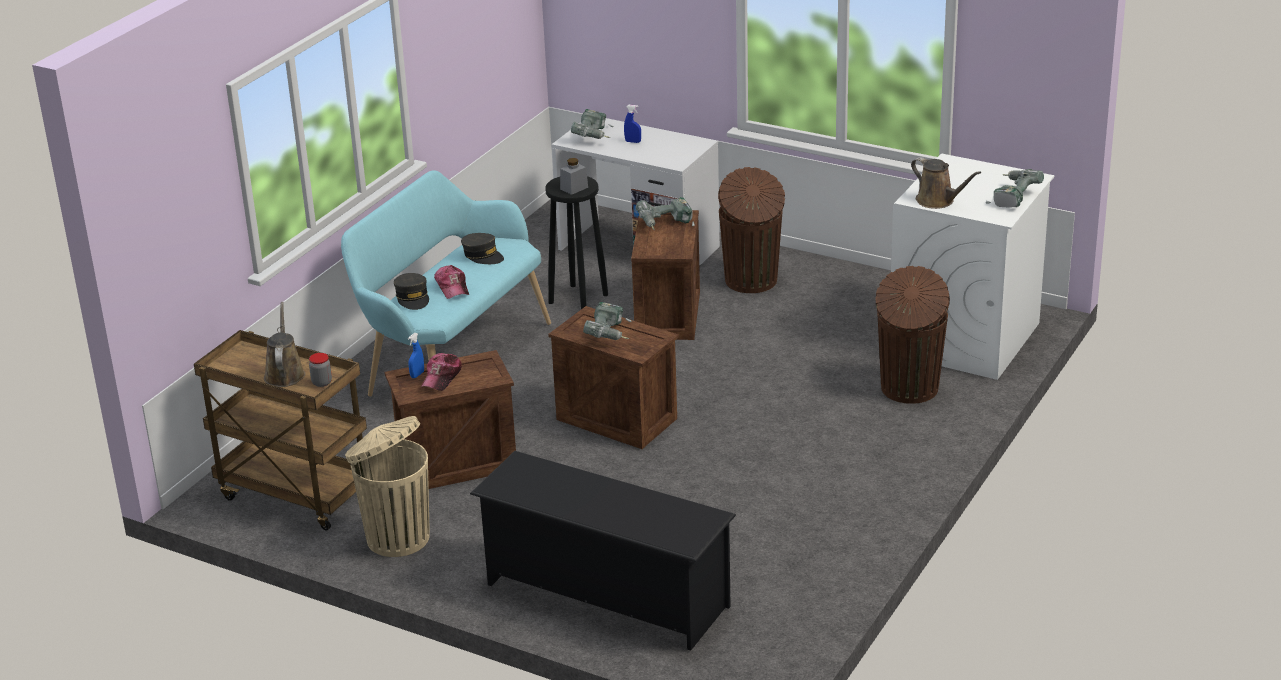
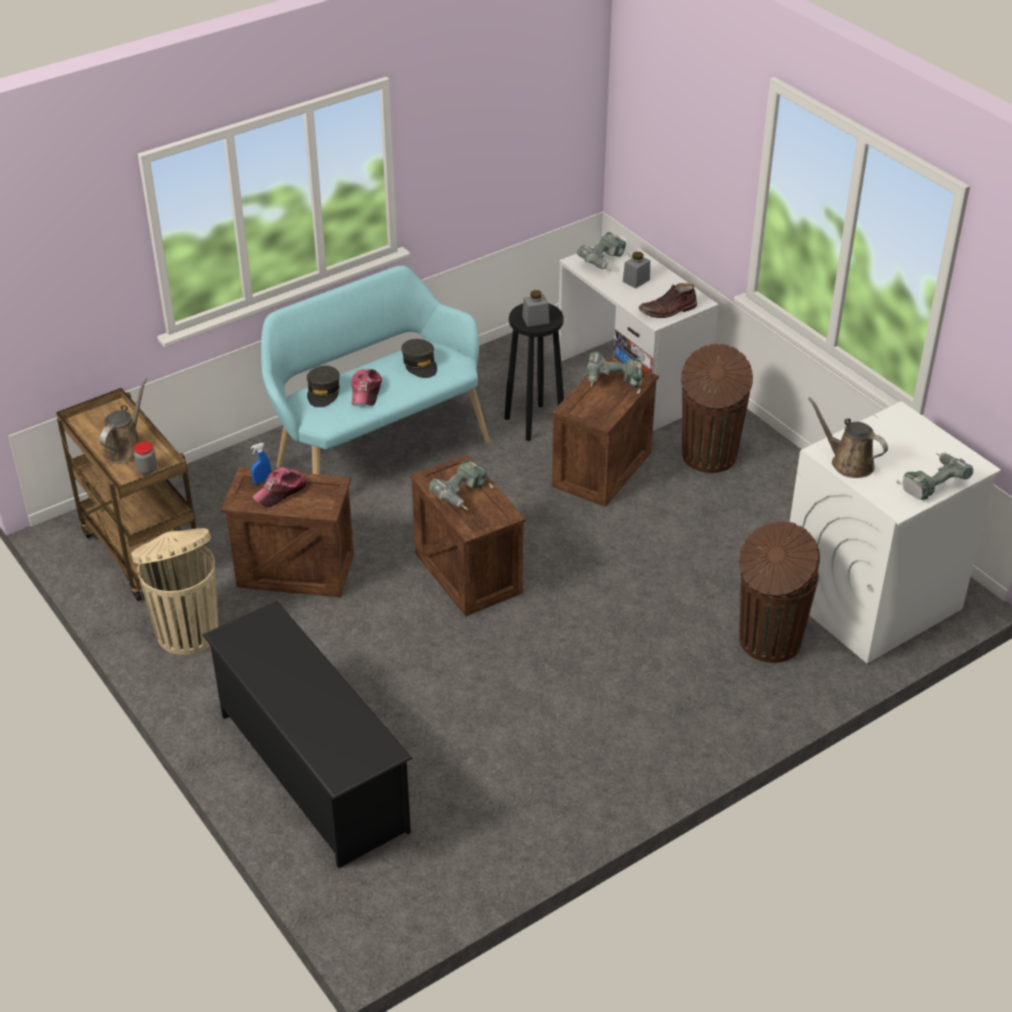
camera: 25 degrees right, 10 degrees up
blue spray bottle [624,105,641,143] -> grey jar [623,251,650,288]
brown watering can [911,157,981,209] -> brown watering can turned 150 degrees clockwise [808,397,888,478]
none -> brown boot [639,283,697,318]

